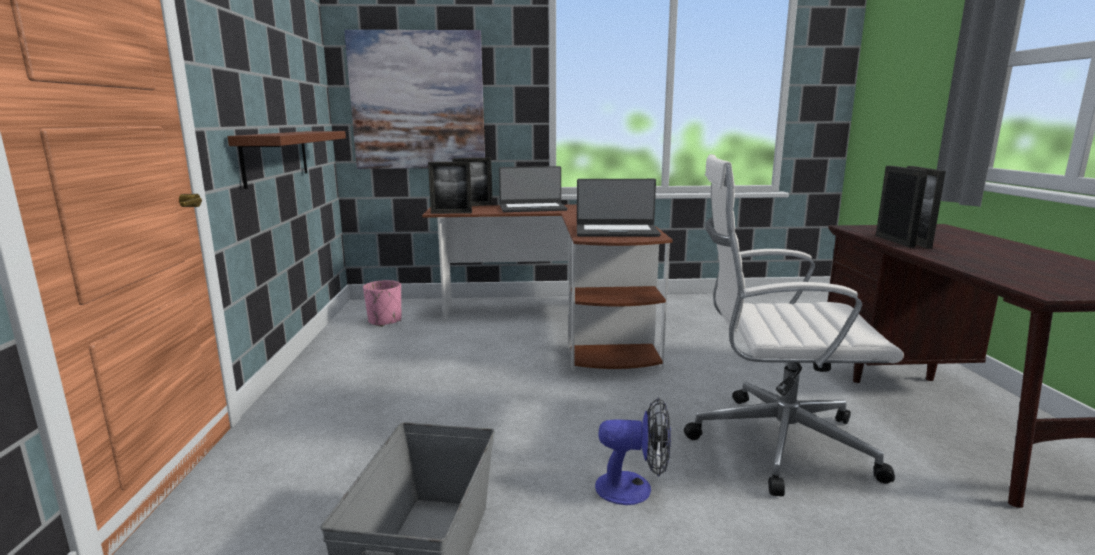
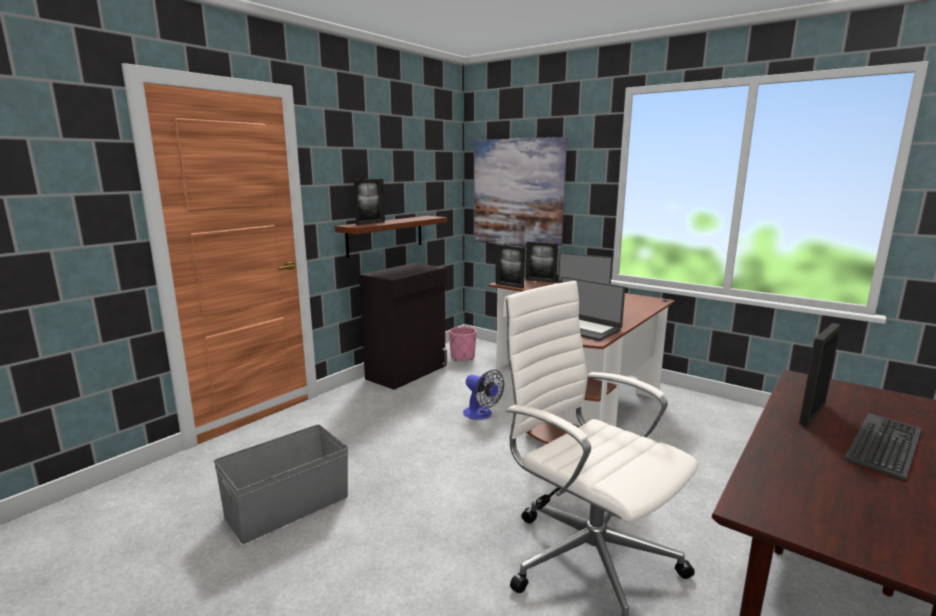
camera: 40 degrees right, 0 degrees up
fan [595,398,671,505] -> fan moved to [463,370,504,420]
picture frame [876,166,928,247] -> picture frame moved to [354,179,385,225]
none -> black cabinet [359,263,447,390]
none -> keyboard [844,413,922,481]

